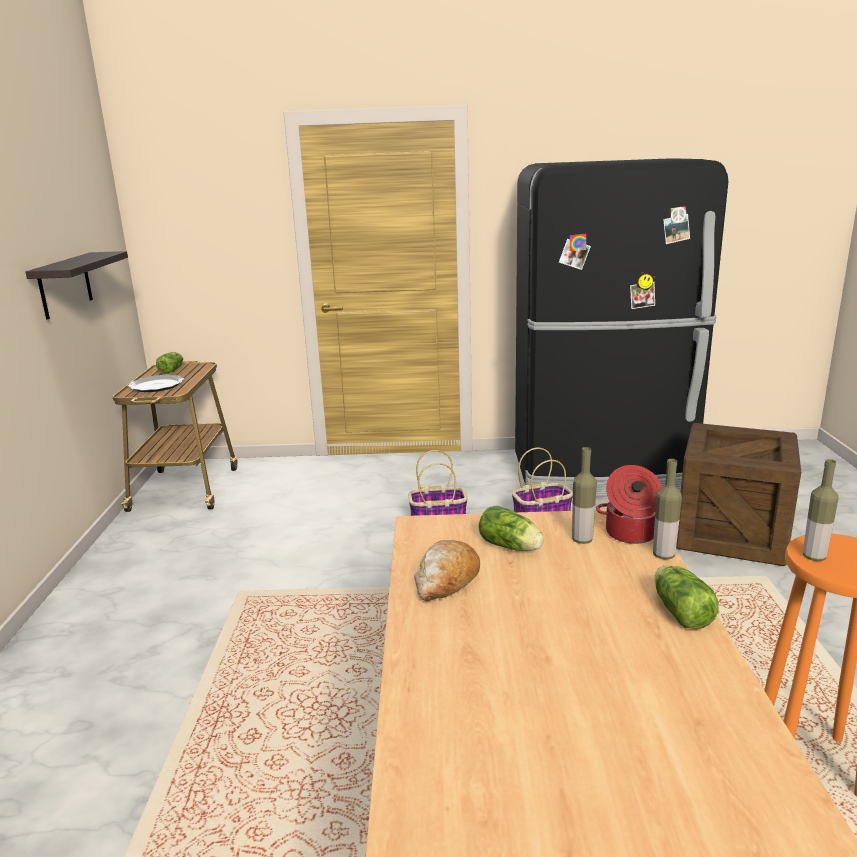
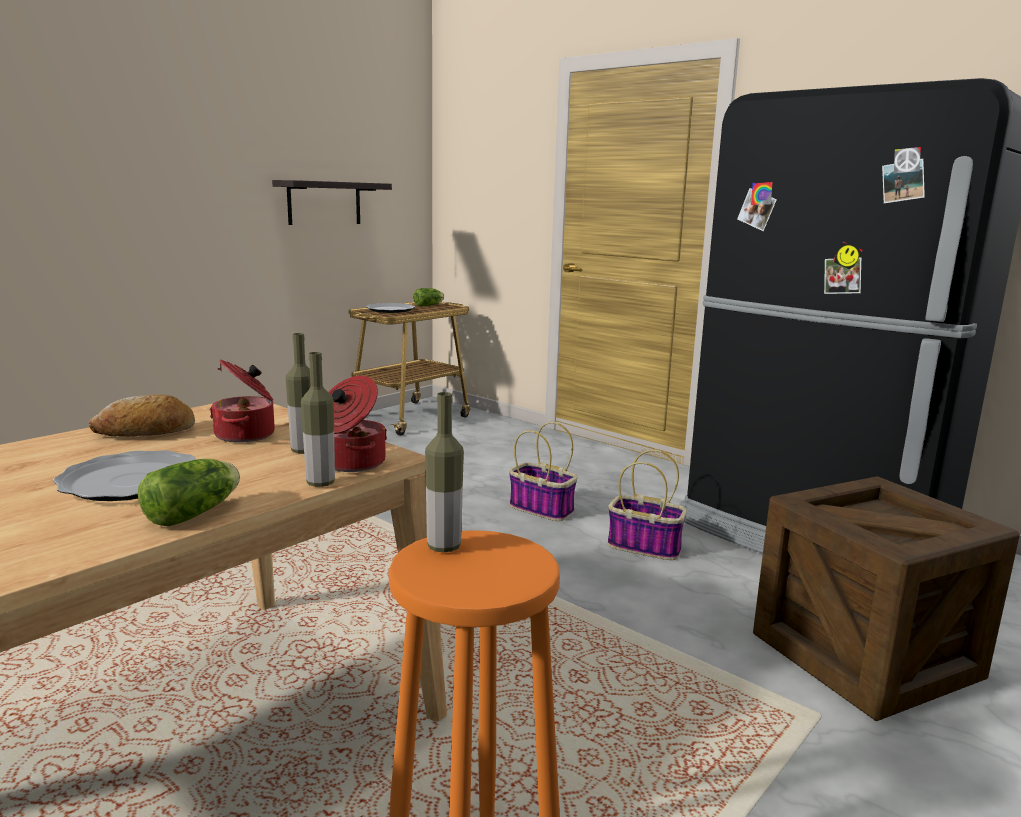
camera: 40 degrees right, 5 degrees down
lettuce [479,506,544,551] -> cooking pot [209,359,275,443]
none -> plate [53,450,196,501]

